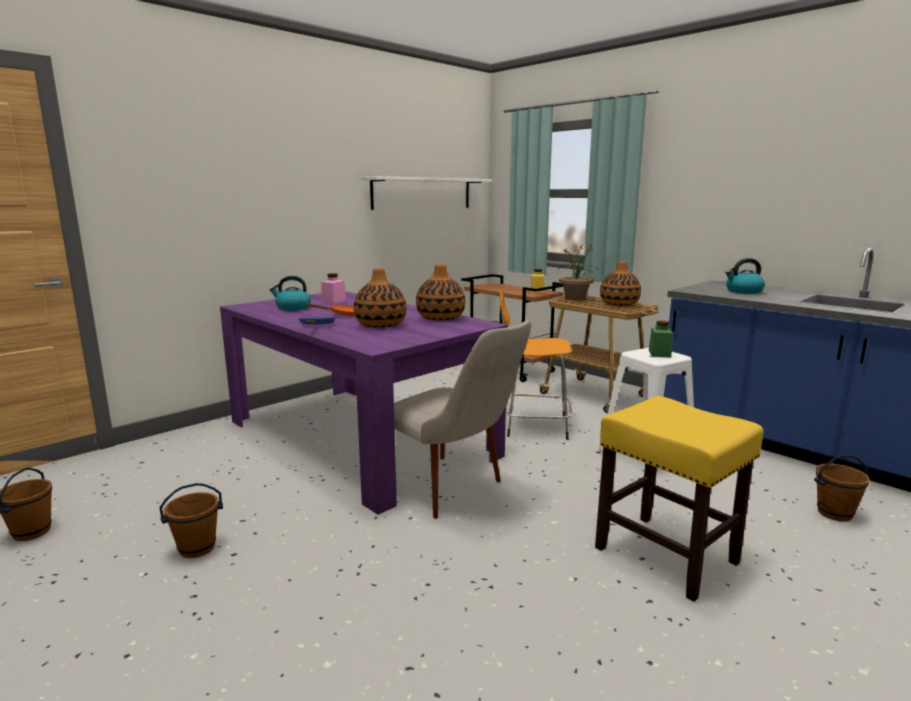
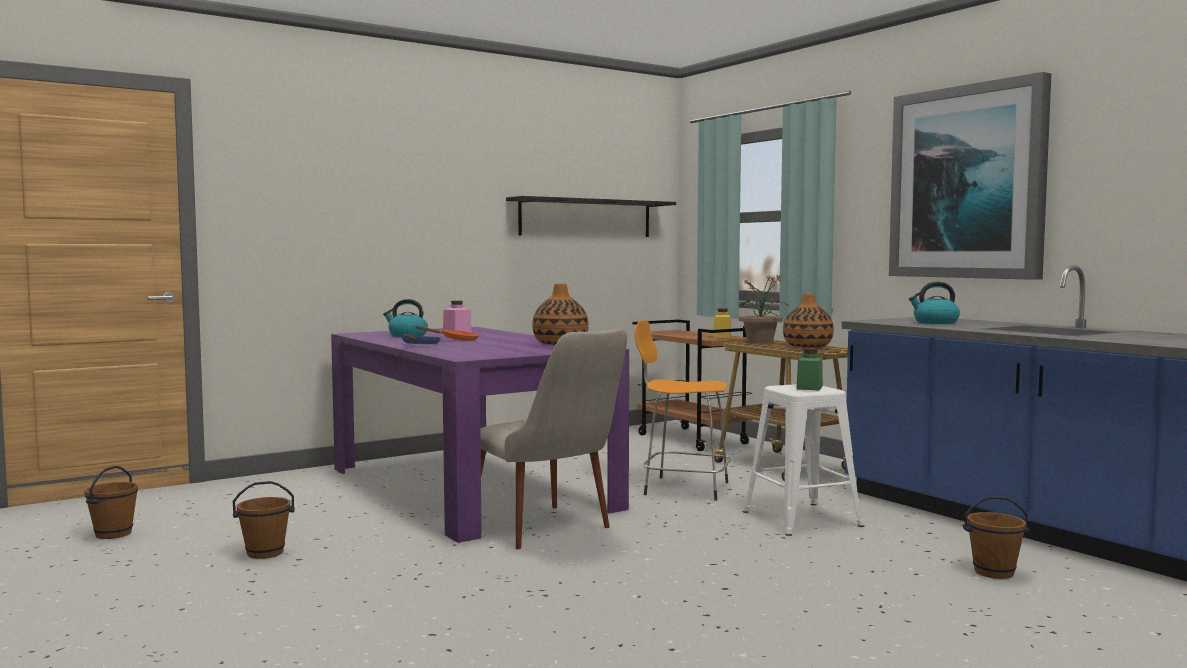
camera: 10 degrees right, 10 degrees down
vase [354,268,406,328] -> none
white shelf [360,176,492,210] -> black shelf [506,196,676,237]
yellow stool [595,396,763,602] -> none
none -> picture [889,72,1051,280]

